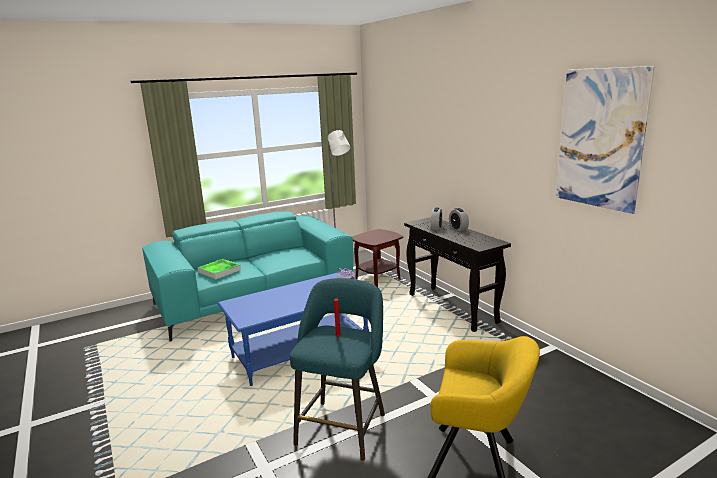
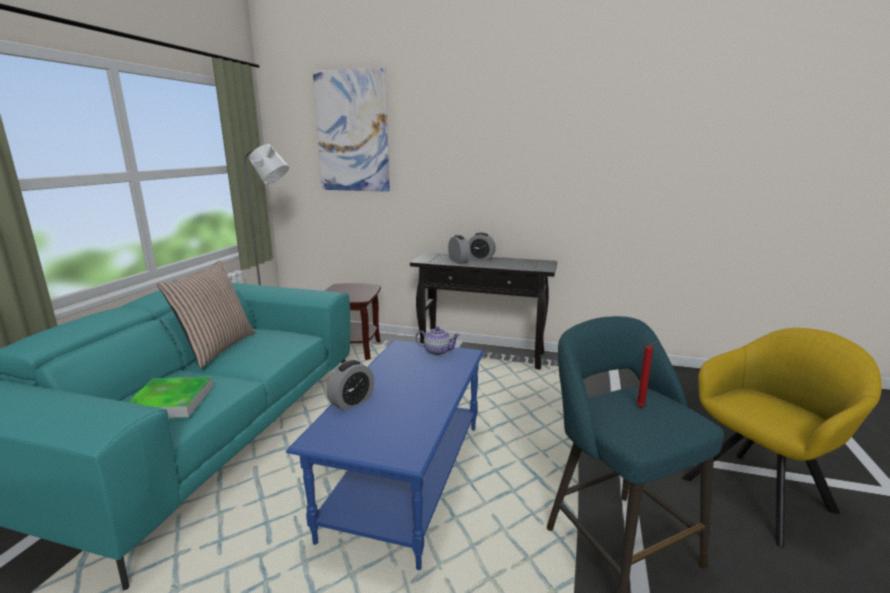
camera: 45 degrees left, 0 degrees up
picture [556,66,654,214] -> picture moved to [313,68,390,192]
none -> pillow [157,261,255,368]
none -> alarm clock [326,360,374,411]

